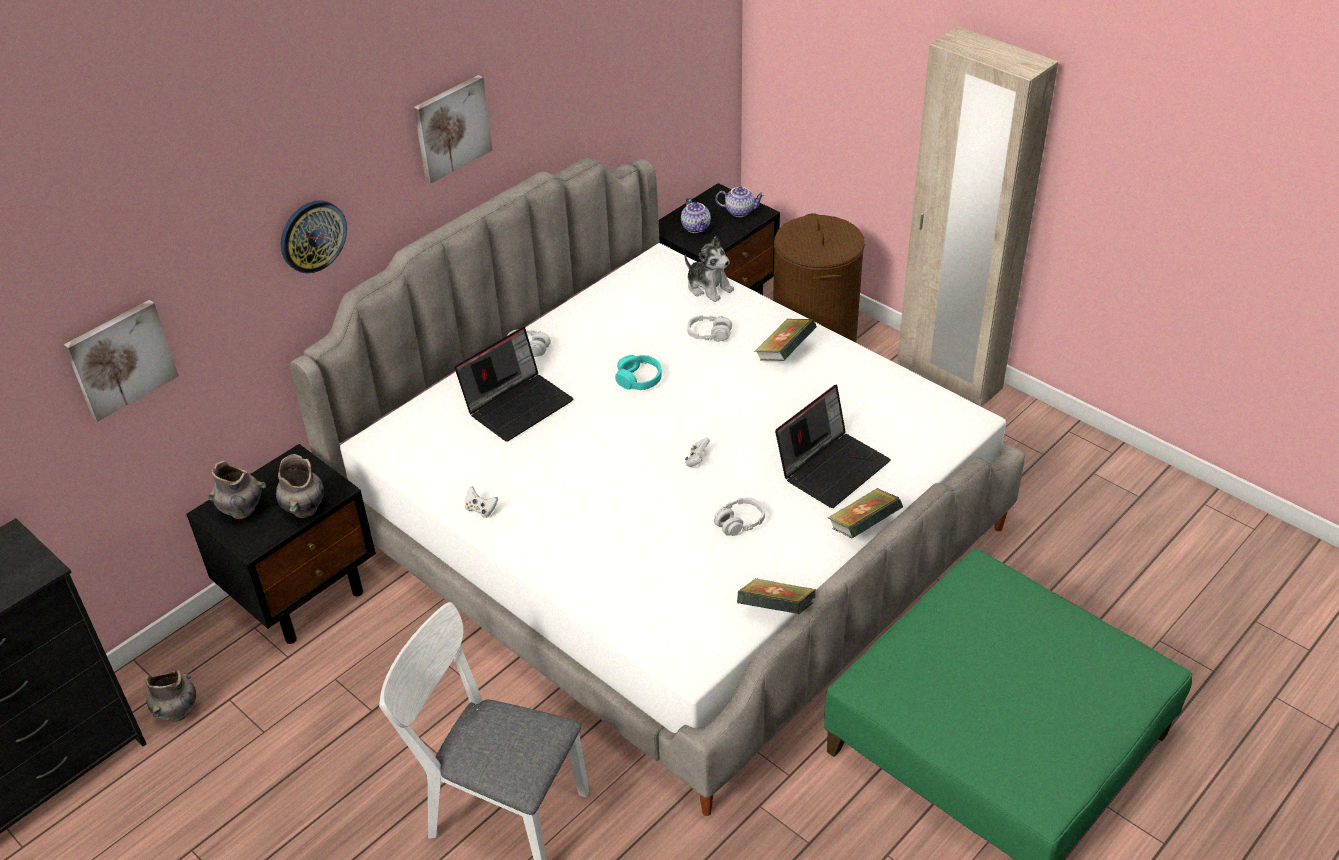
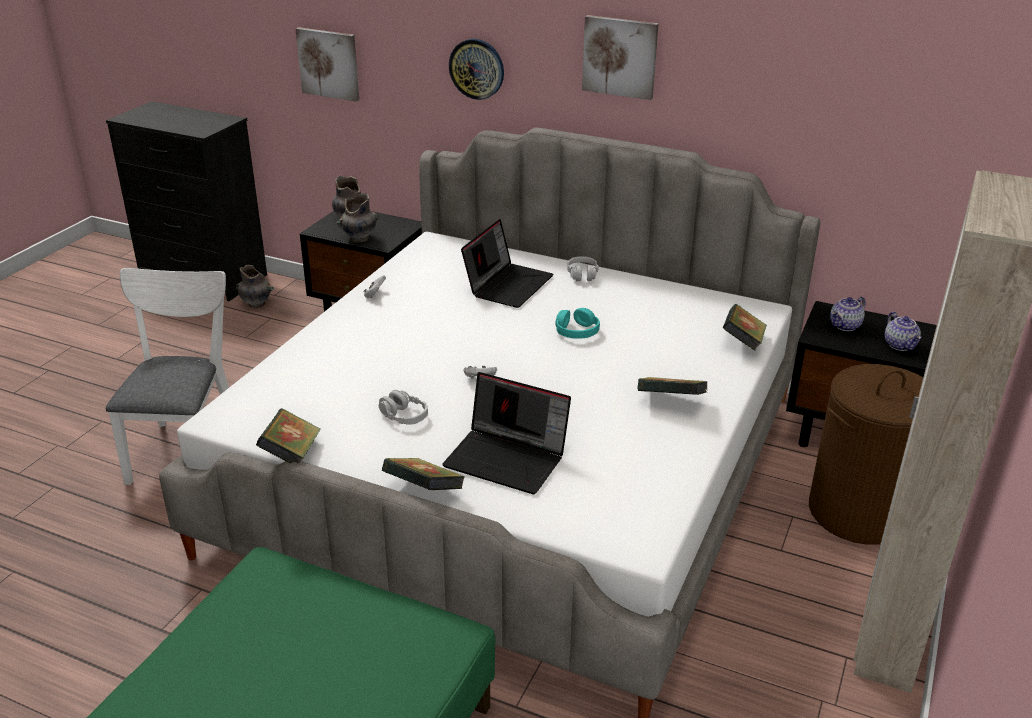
camera: 70 degrees right, 10 degrees down
laptop [455,327,573,442] -> laptop turned 90 degrees counterclockwise [461,219,553,308]
plush toy [685,236,734,302] -> book [723,304,767,351]
grey headphones [687,315,732,342] -> none

